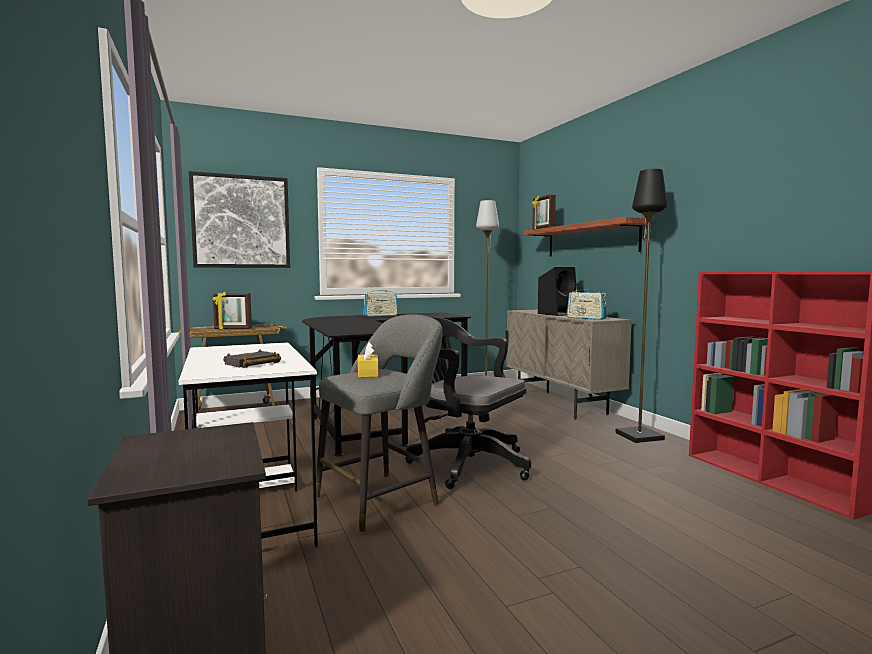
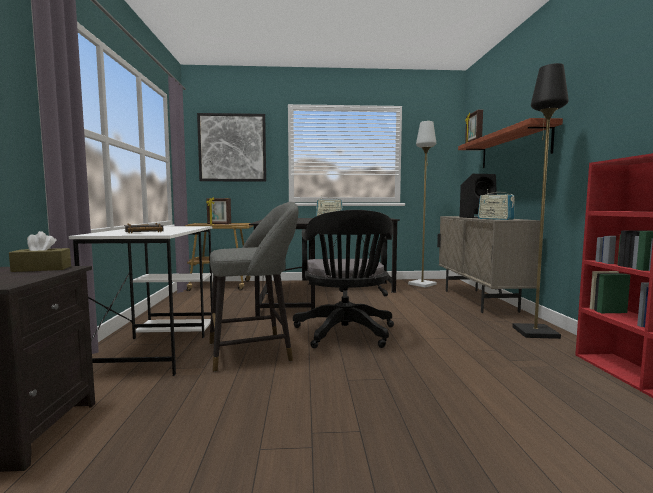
camera: 20 degrees right, 0 degrees up
yellow tissue box [358,342,379,378] -> none
black office chair [405,315,531,489] -> black office chair turned 150 degrees counterclockwise [293,210,394,348]
none -> brown tissue box [9,231,71,272]

